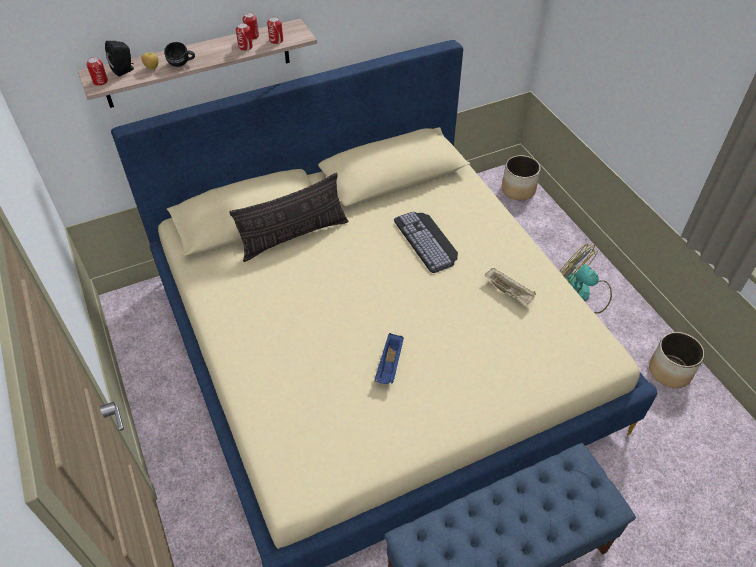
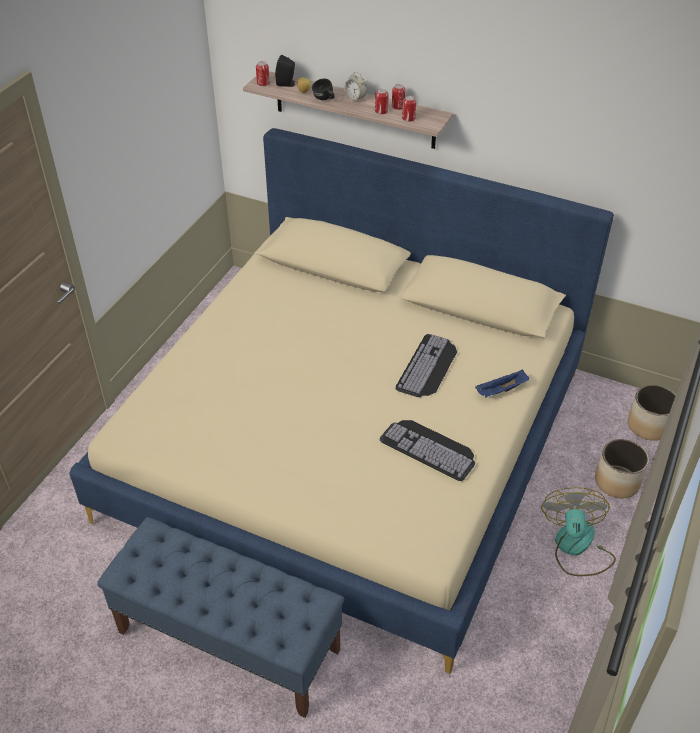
camera: 50 degrees right, 5 degrees down
pillow [230,173,348,262] -> none
blue tray [374,333,404,384] -> blue tray moved to [475,370,529,397]
beige tray [484,268,536,304] -> keyboard [380,420,475,481]
planter [649,332,705,388] -> planter moved to [595,439,649,498]
none -> alarm clock [344,72,367,102]

